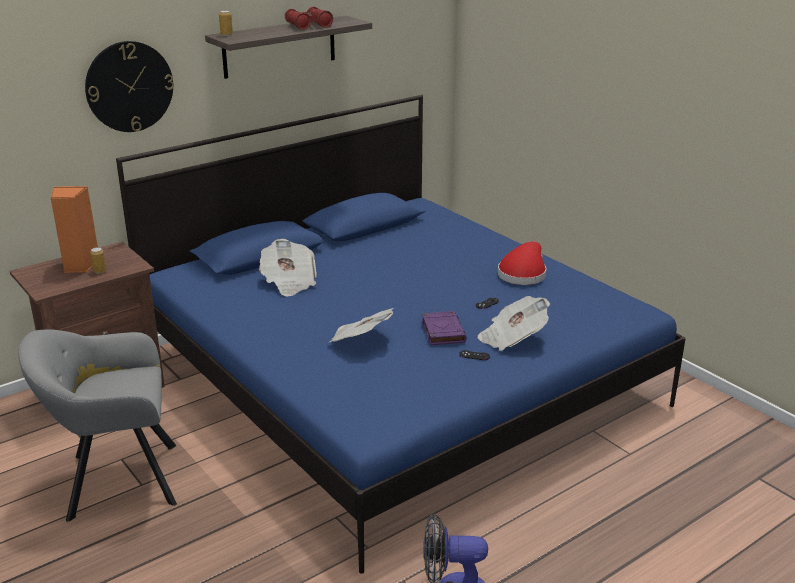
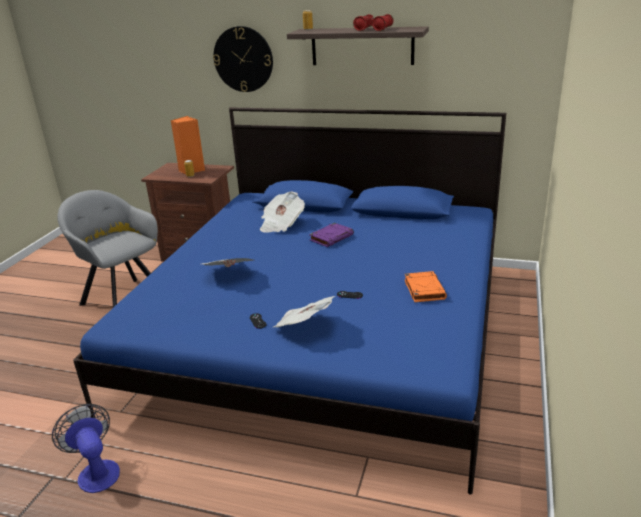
camera: 55 degrees right, 0 degrees up
purple book [422,311,467,345] -> purple book moved to [309,223,354,247]
red hat [498,242,546,285] -> orange book [405,271,447,302]

